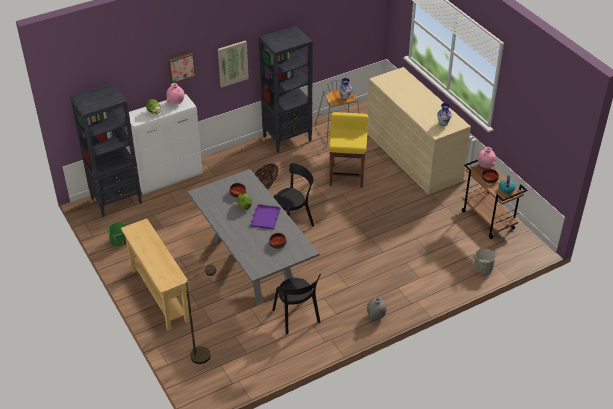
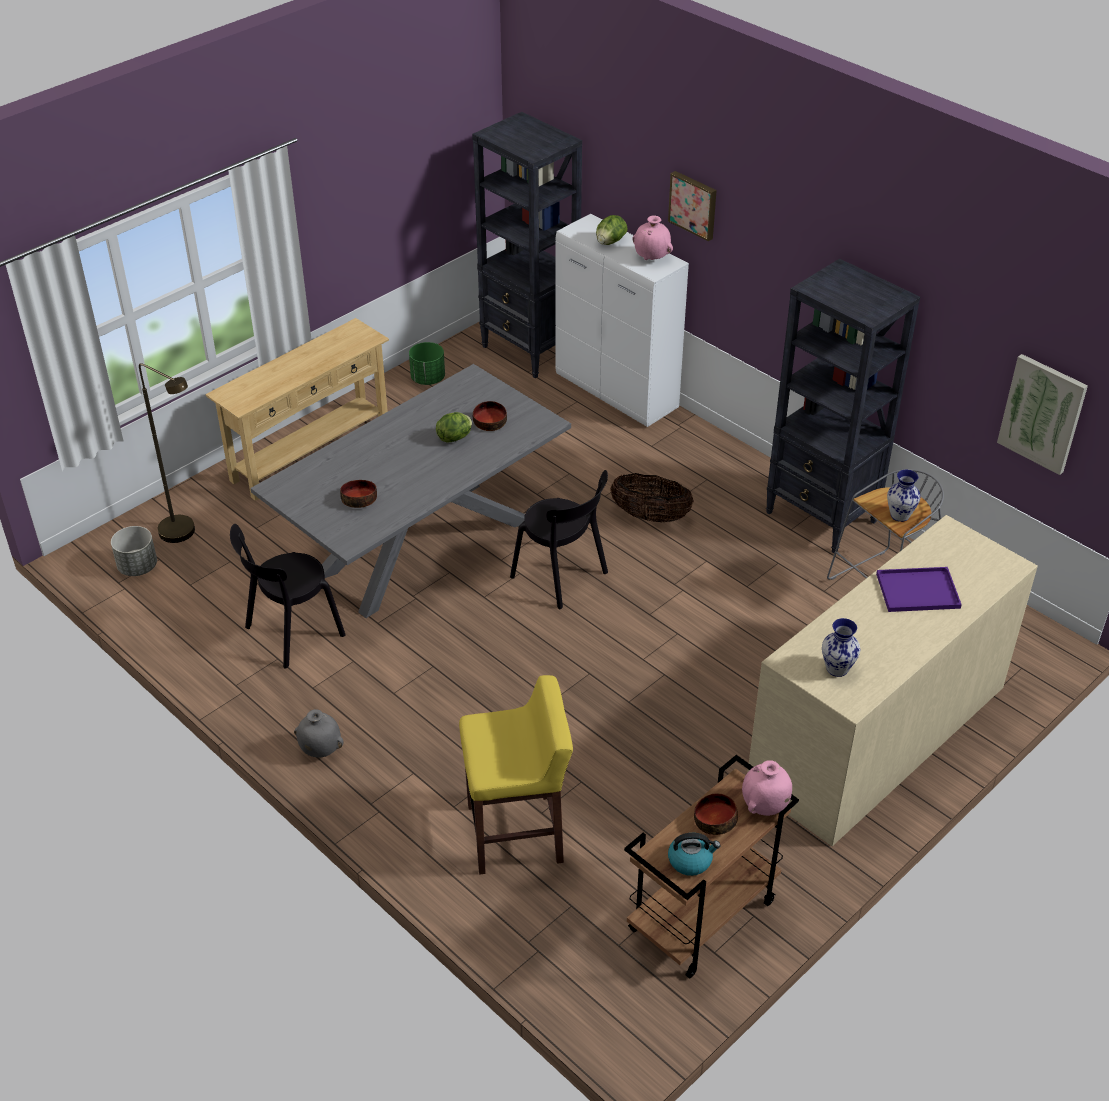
camera: 75 degrees right, 0 degrees up
picture [218,40,249,87] -> picture moved to [997,354,1088,475]
purple tray [251,204,281,230] -> purple tray moved to [876,567,962,612]
yellow stool [329,112,368,188] -> yellow stool moved to [459,675,573,874]
grey planter [474,248,495,273] -> grey planter moved to [111,526,157,576]

